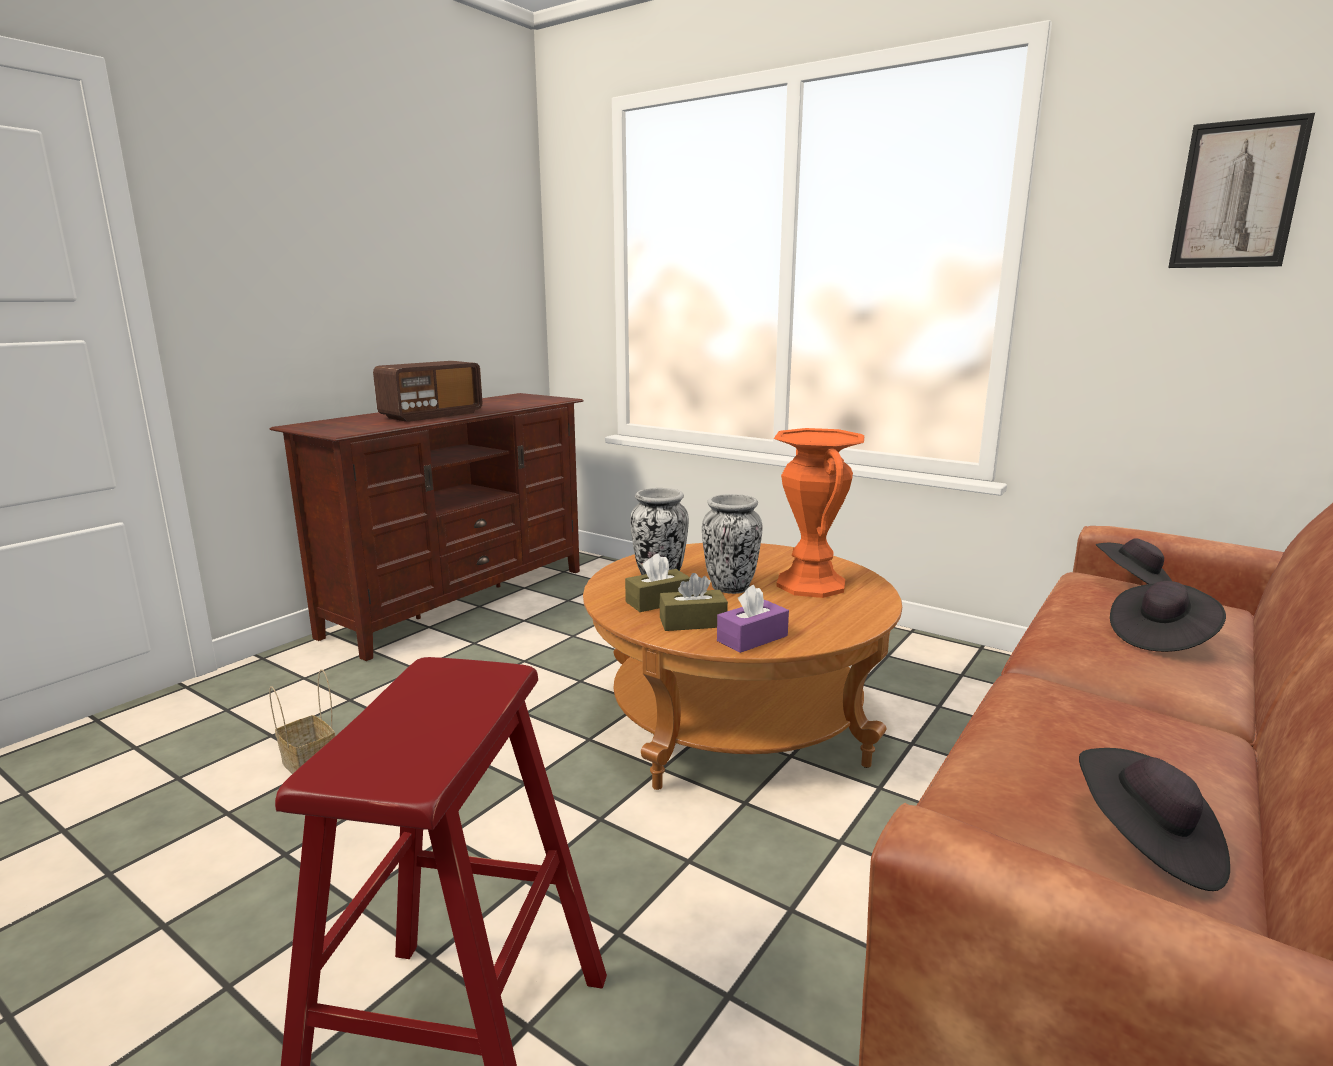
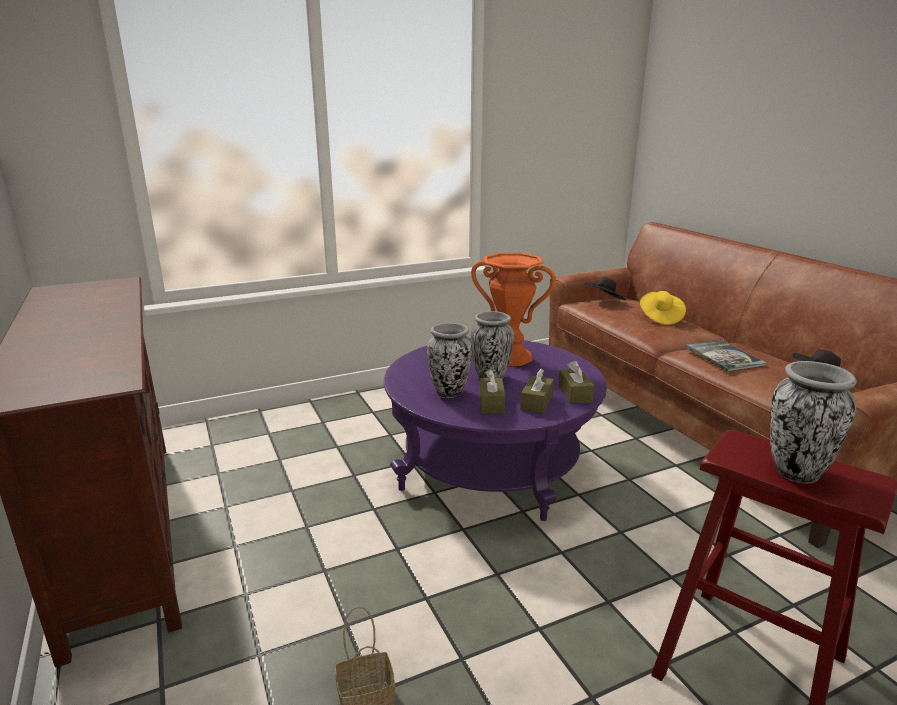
camera: 60 degrees left, 5 degrees up
radio [373,361,483,422] -> none
brown coffee table [583,543,902,790] -> purple coffee table [384,338,607,521]
purple tissue box [717,585,789,653] -> brown tissue box [558,360,594,404]
black hat [1110,581,1226,652] -> yellow hat [640,291,686,325]
picture [1168,113,1315,268] -> none
none -> book [685,340,767,372]
none -> vase [770,361,857,484]

